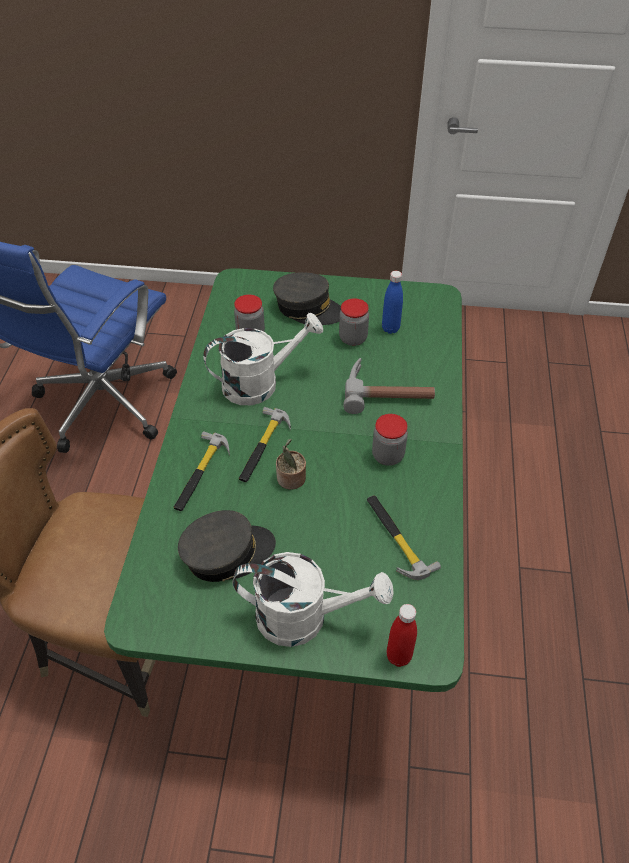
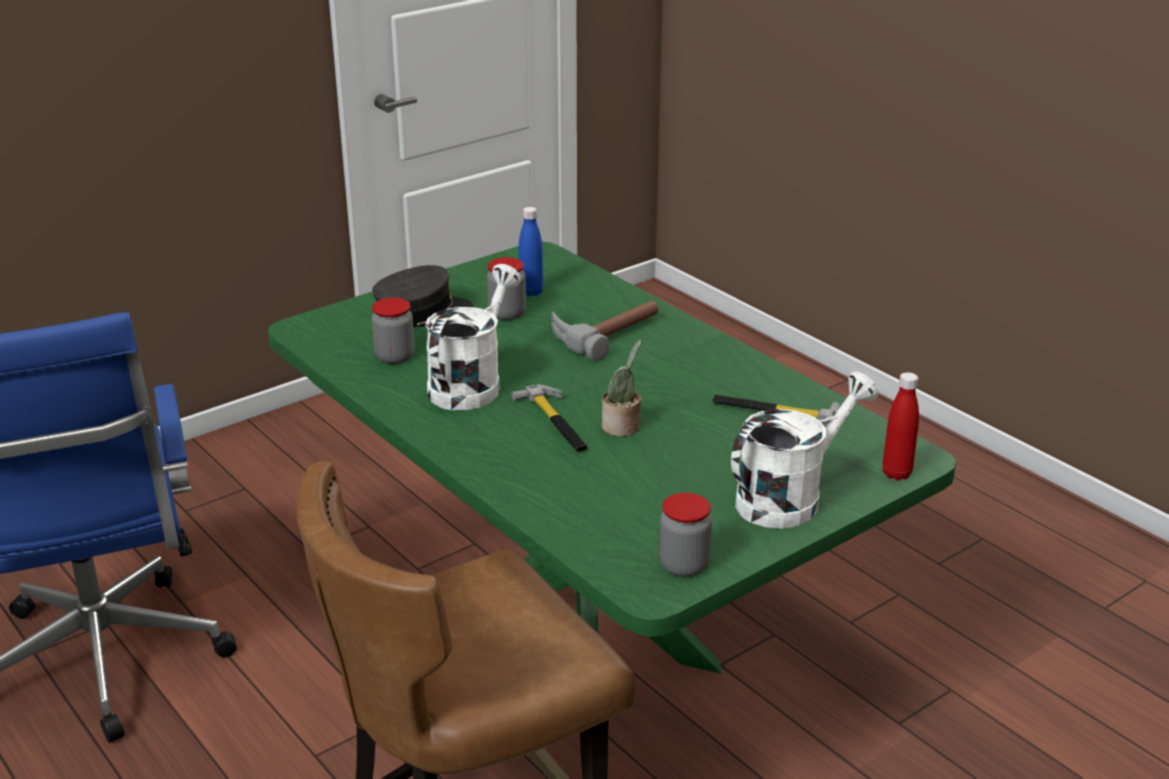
camera: 45 degrees left, 20 degrees down
hammer [174,431,230,511] -> none
grey cap [178,510,276,582] -> none
jar [372,414,408,466] -> jar moved to [659,493,712,577]

